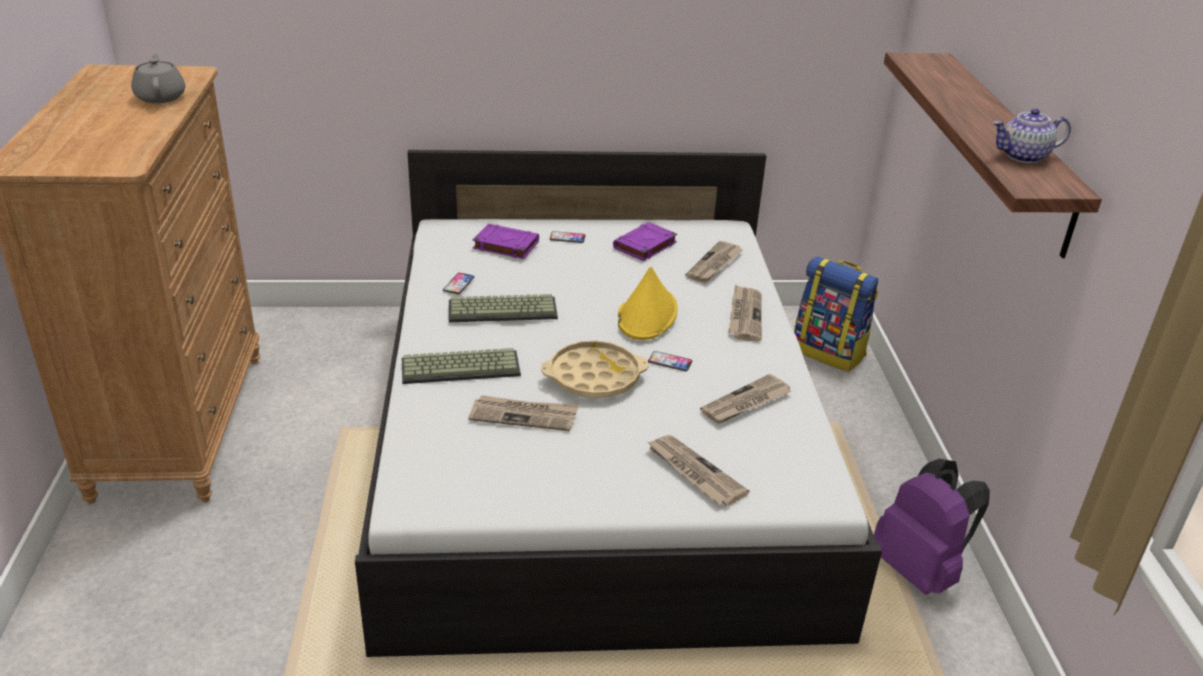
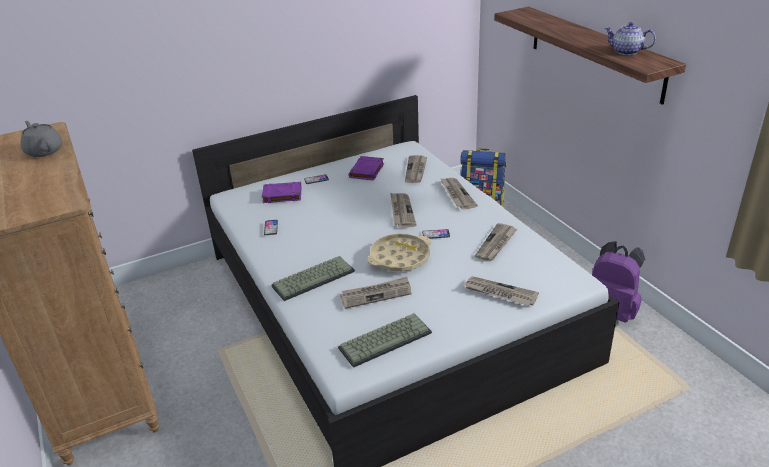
camera: 20 degrees left, 0 degrees up
keyboard [449,294,558,322] -> keyboard moved to [338,313,432,368]
yellow hat [618,267,678,340] -> newspaper [391,193,416,228]
teapot [993,108,1071,163] -> teapot turned 60 degrees clockwise [605,22,656,55]

